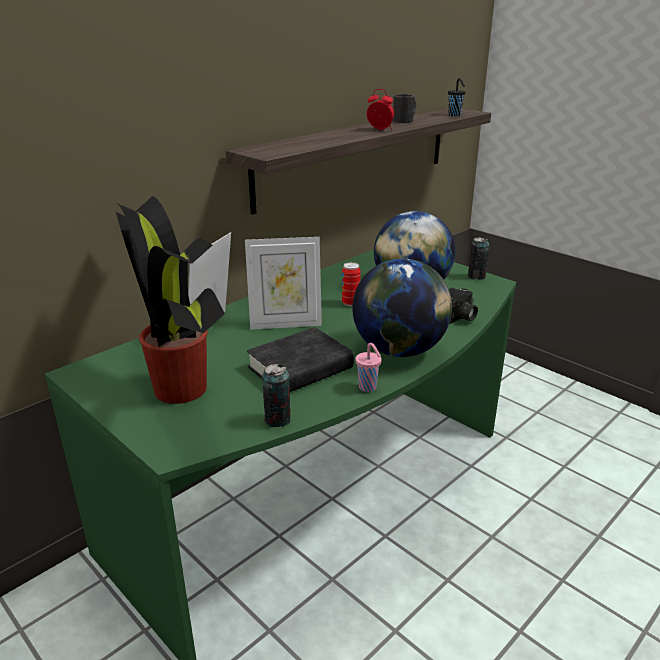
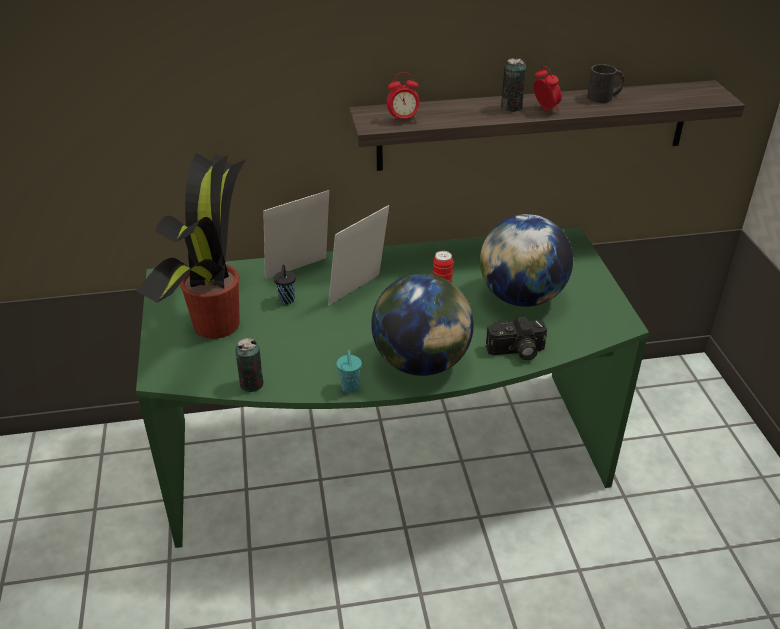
camera: 35 degrees right, 10 degrees up
picture frame [245,237,322,330] -> picture frame turned 105 degrees clockwise [328,205,389,305]
black book [247,327,354,392] -> none
pink cup [355,343,382,392] -> turquoise cup [336,350,362,393]
black cup [448,78,465,116] -> black cup moved to [274,265,296,305]
can [468,237,489,280] -> can moved to [501,58,526,112]
none -> alarm clock [386,72,419,123]

